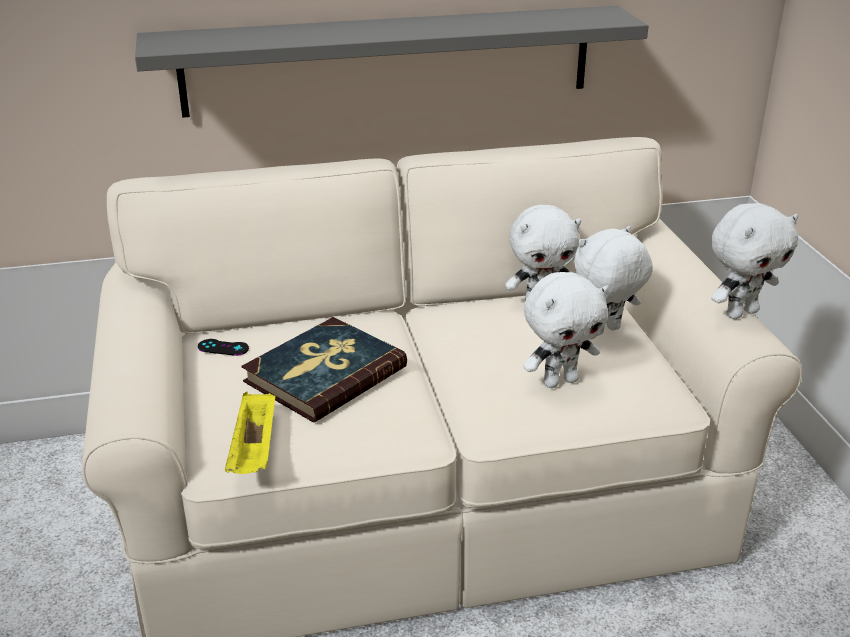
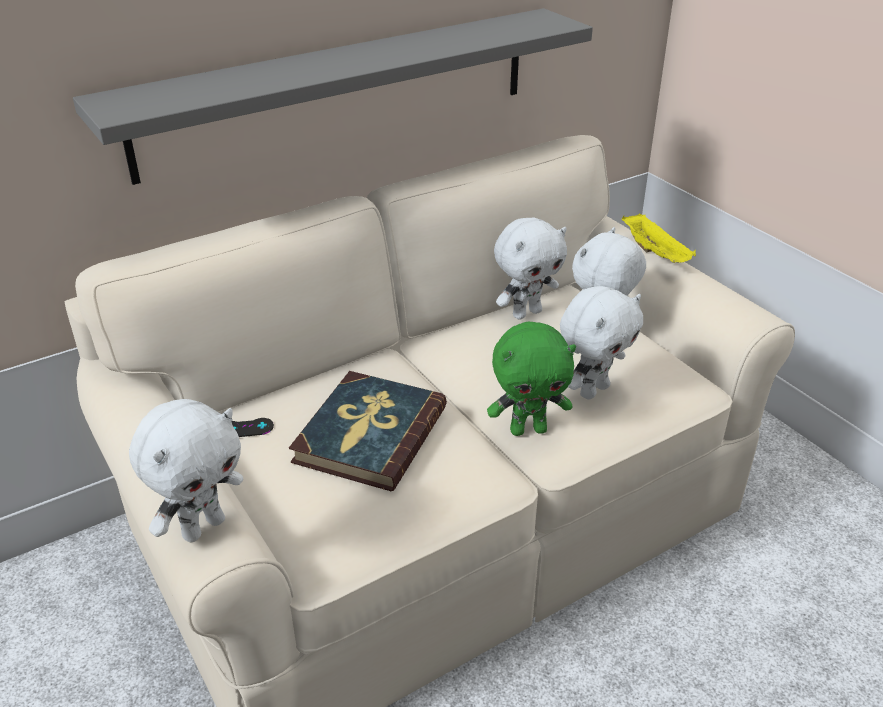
camera: 20 degrees left, 5 degrees up
yellow tray [225,392,275,474] -> yellow tray moved to [622,214,696,263]
white plush toy [711,203,798,319] -> white plush toy moved to [129,399,243,543]
none -> green plush toy [487,322,576,436]

